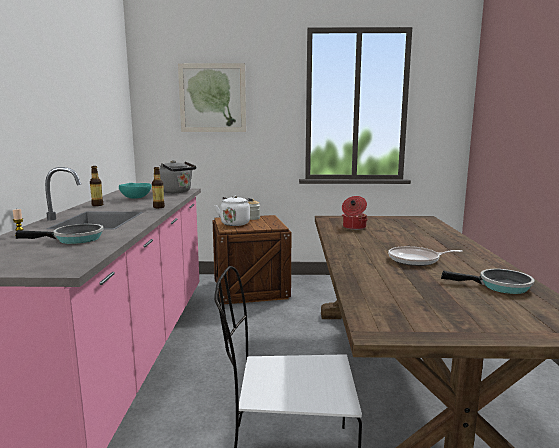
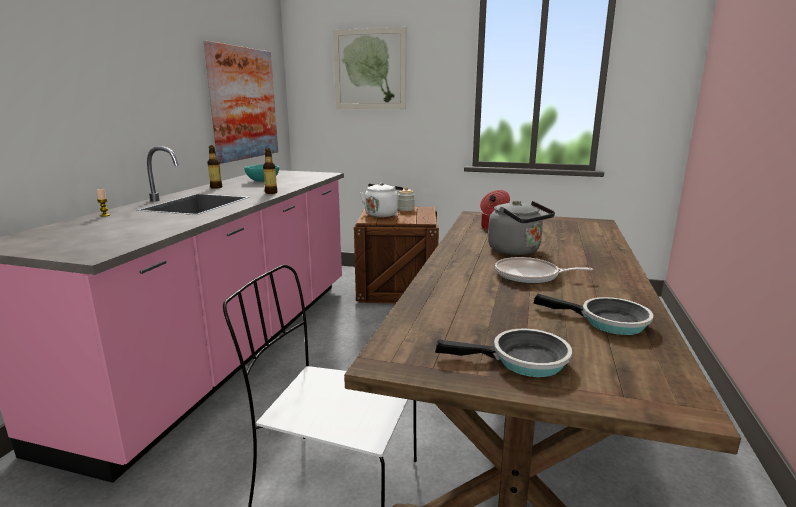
camera: 15 degrees right, 5 degrees up
frying pan [16,224,104,244] -> frying pan moved to [435,329,572,377]
grey kettle [159,160,196,193] -> grey kettle moved to [488,200,555,255]
none -> picture [204,41,278,164]

